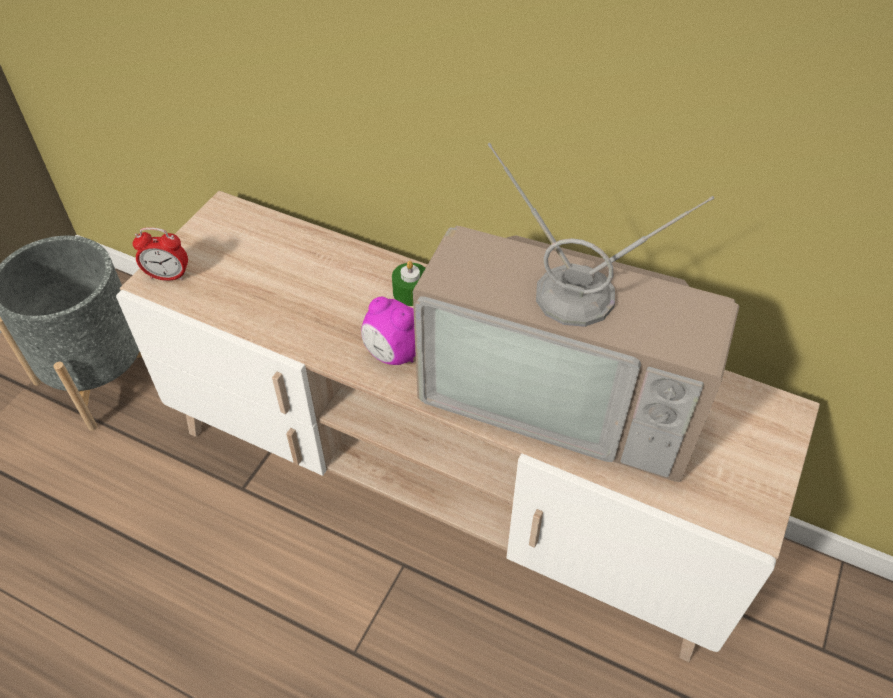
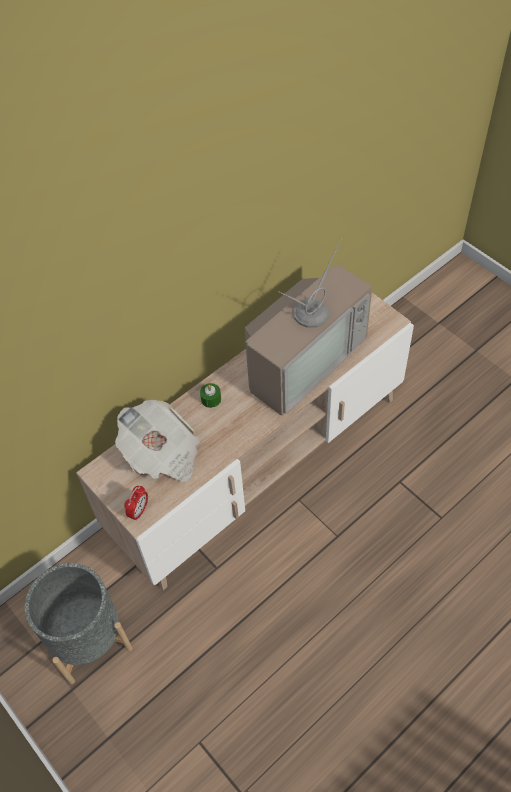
camera: 65 degrees left, 5 degrees up
alarm clock [361,297,416,365] -> none
none -> newspaper [115,400,200,482]

